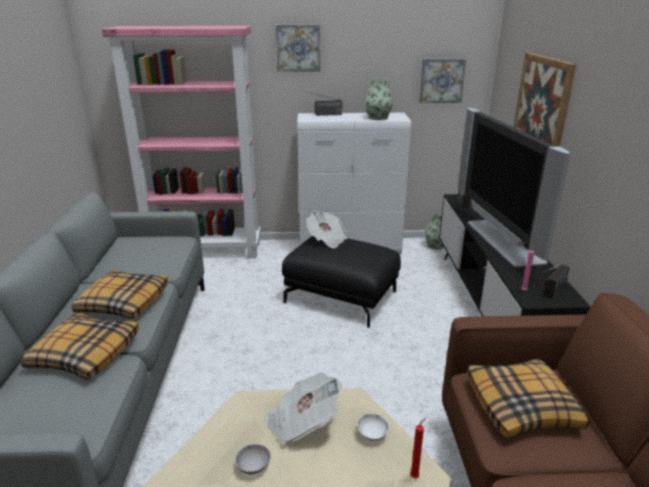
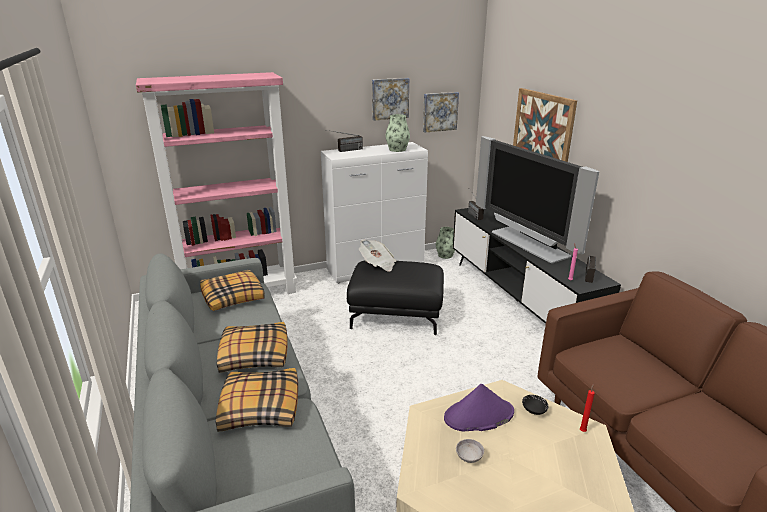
camera: 20 degrees left, 0 degrees up
newspaper [264,372,342,445] -> purple hat [444,384,514,432]
picture [276,25,320,72] -> picture moved to [372,78,409,121]
white bowl [357,413,389,441] -> black bowl [522,395,549,415]
pillow [468,358,589,438] -> pillow moved to [200,270,265,311]

